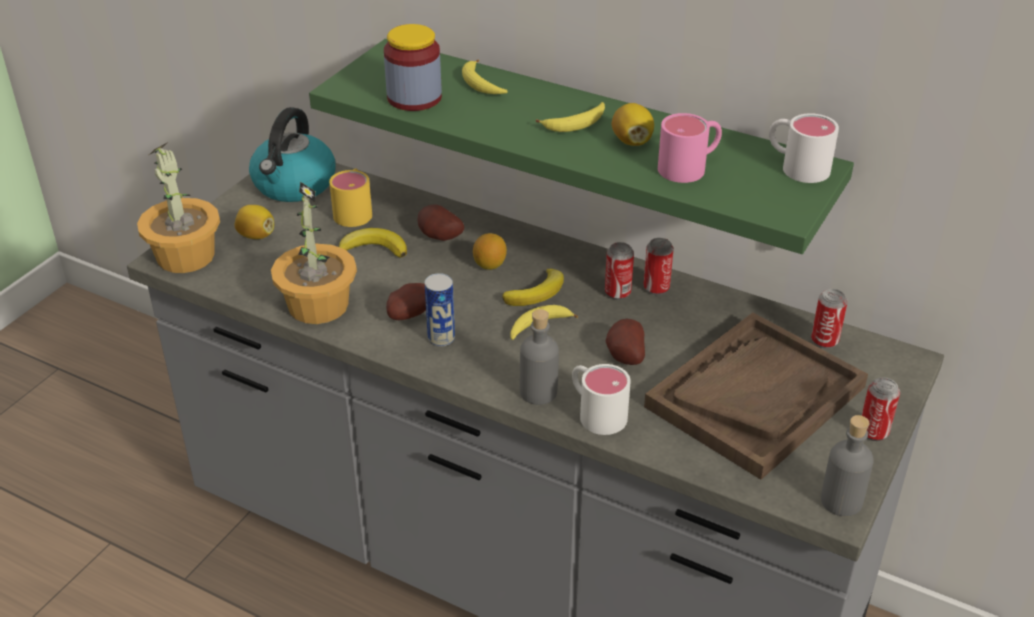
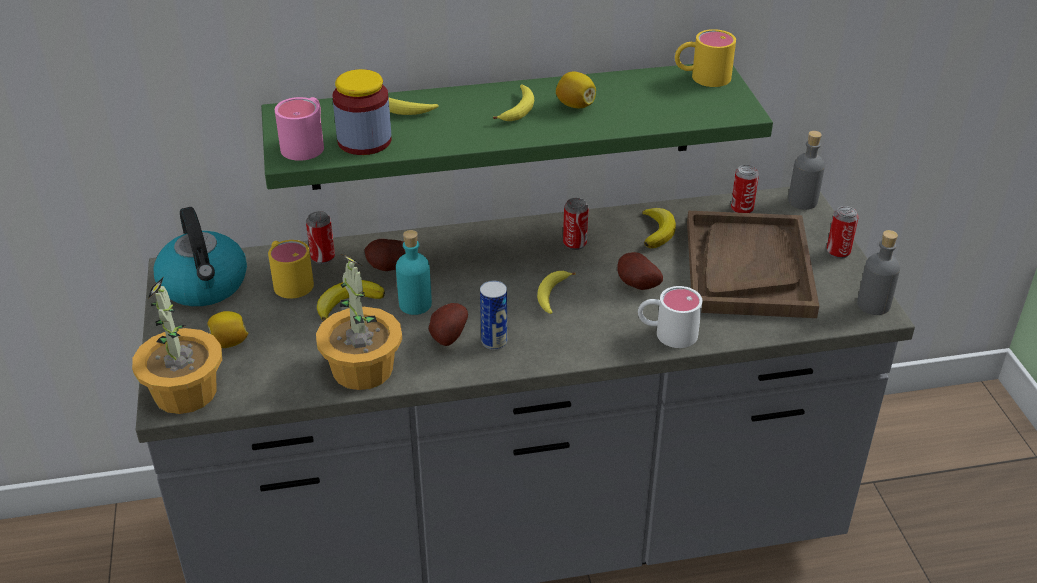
camera: 40 degrees left, 0 degrees up
lemon [473,233,507,270] -> none
banana [502,268,564,306] -> banana moved to [642,208,676,248]
grey bottle [520,309,559,405] -> grey bottle moved to [788,131,825,210]
can [643,238,674,295] -> can moved to [306,211,335,264]
pink mug [658,113,722,183] -> pink mug moved to [275,97,324,161]
white mug [769,113,839,183] -> yellow mug [675,29,736,87]
none -> turquoise bottle [396,230,432,315]

